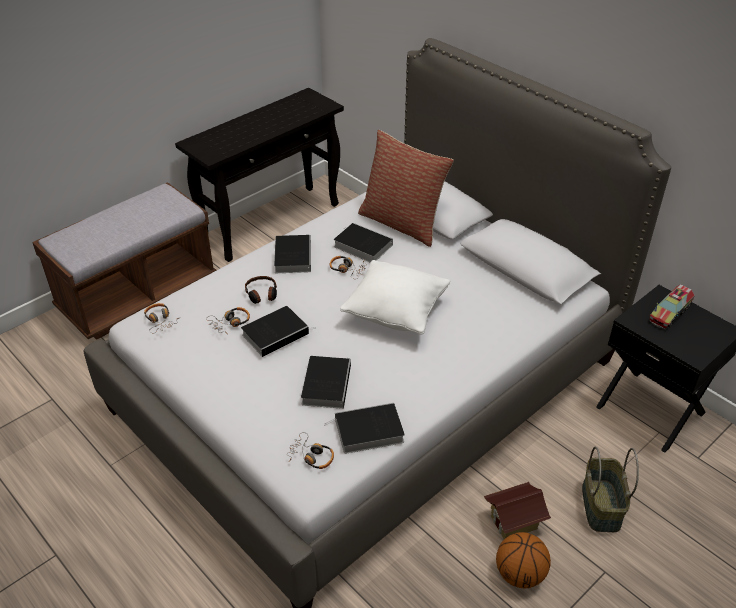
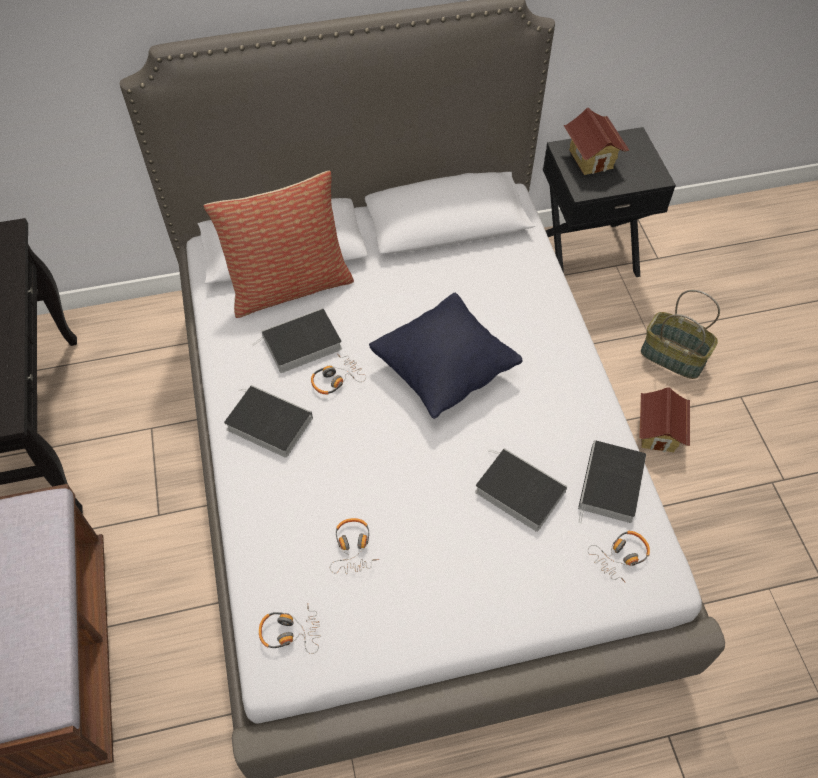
camera: 60 degrees left, 15 degrees up
book [241,306,315,357] -> none
headphones [245,276,277,304] -> none
white pillow [340,260,450,335] -> black pillow [369,293,523,419]
basketball [496,532,551,588] -> none
toy truck [649,284,695,329] -> toy house [564,108,629,175]

